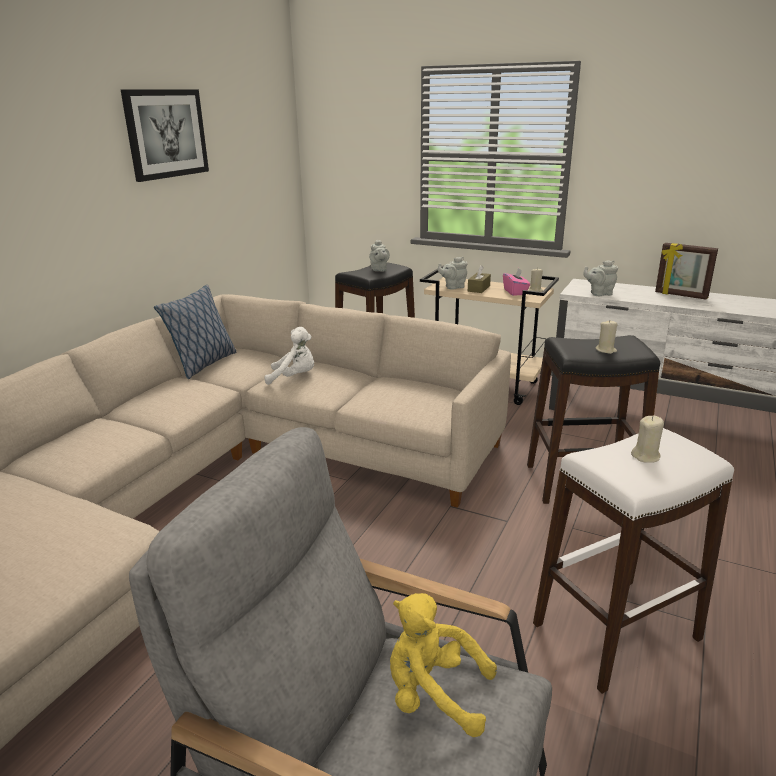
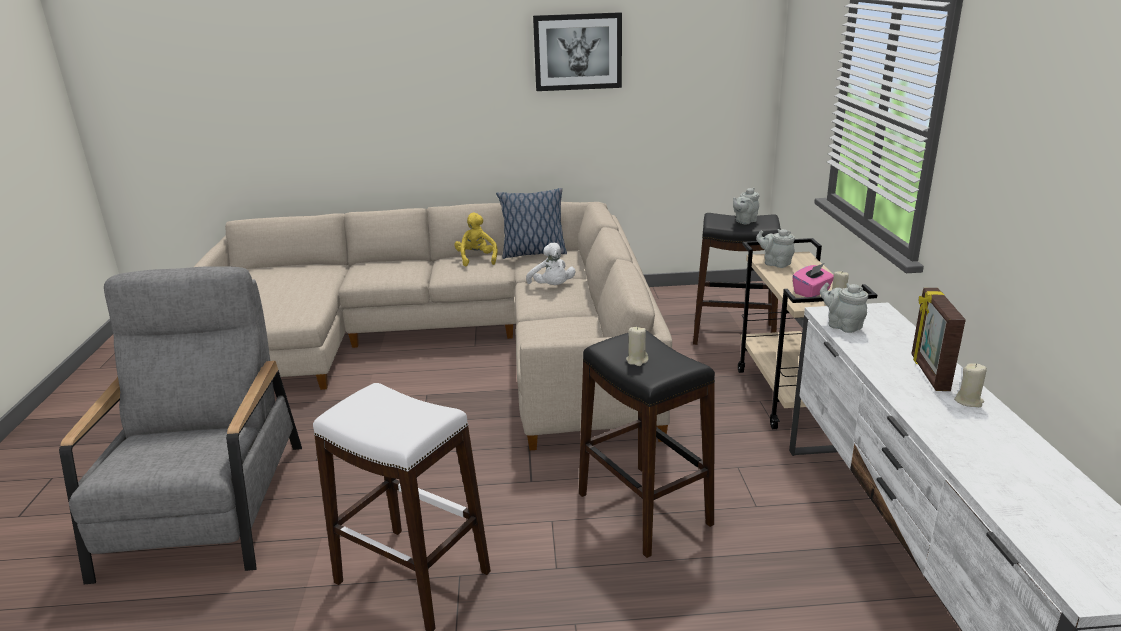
camera: 60 degrees right, 0 degrees up
yellow plush toy [390,593,497,737] -> yellow plush toy moved to [454,213,497,266]
brown tissue box [468,265,491,293] -> none
beige candle [631,416,664,463] -> beige candle moved to [954,364,987,407]

